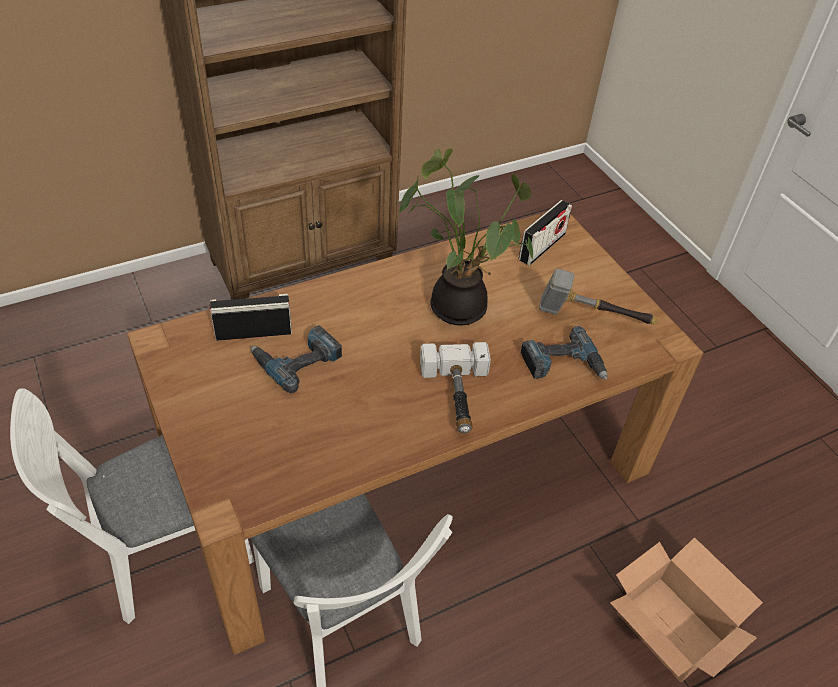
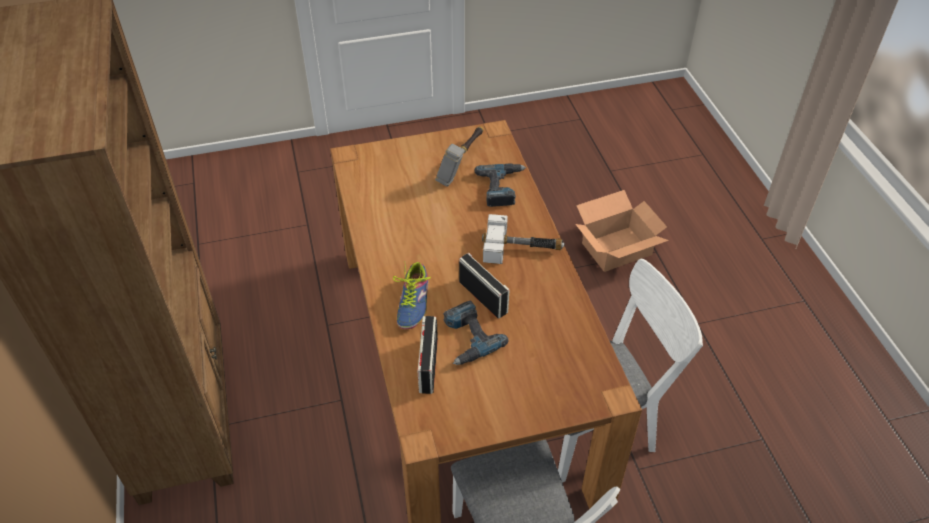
camera: 75 degrees left, 0 degrees up
potted plant [399,149,533,326] -> none
radio [518,200,572,266] -> radio moved to [459,253,510,318]
none -> shoe [393,262,431,329]

